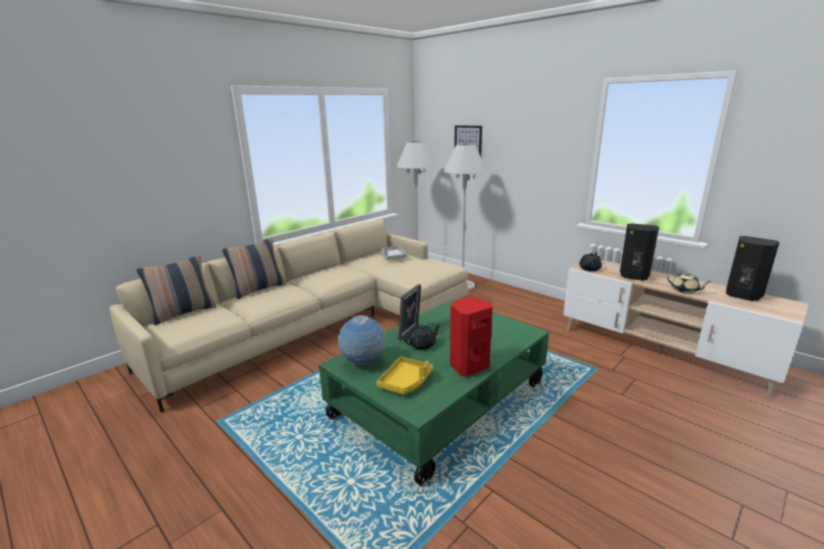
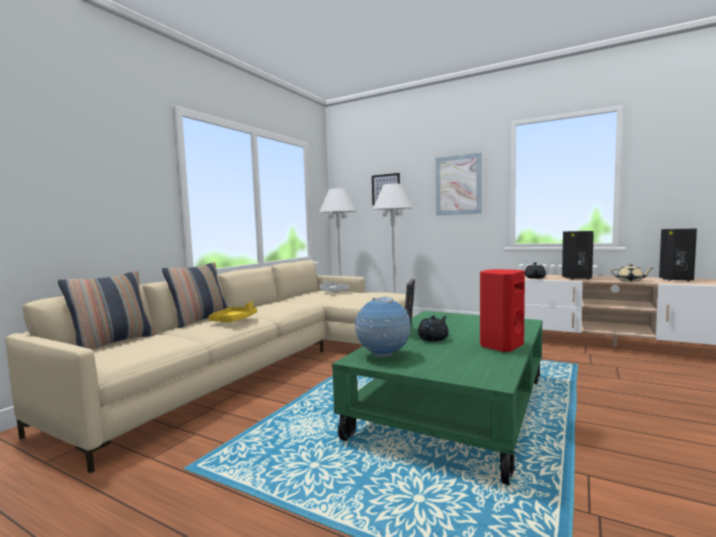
camera: 15 degrees left, 15 degrees down
yellow tray [376,357,433,395] -> yellow tray moved to [209,302,257,322]
none -> picture [436,153,482,216]

